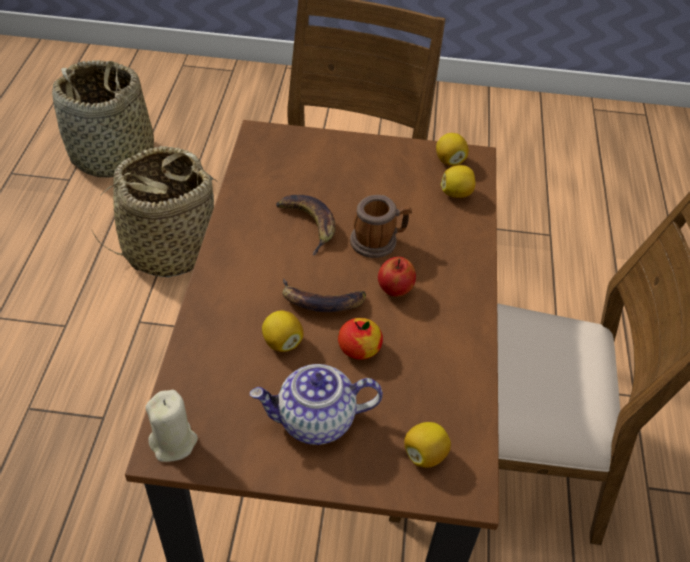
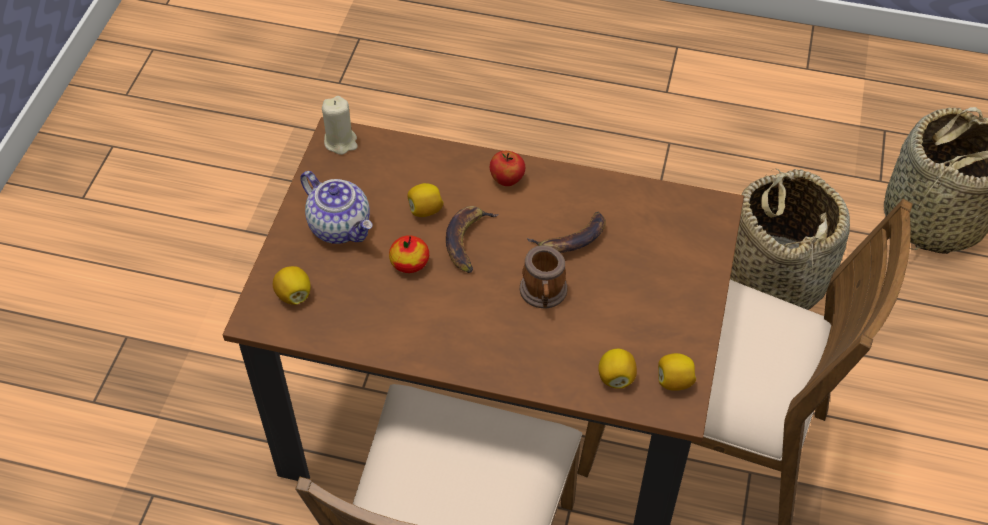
camera: 100 degrees right, 5 degrees up
teapot [250,364,383,445] -> teapot turned 135 degrees clockwise [300,171,372,244]
apple [378,257,416,297] -> apple moved to [489,151,525,186]

